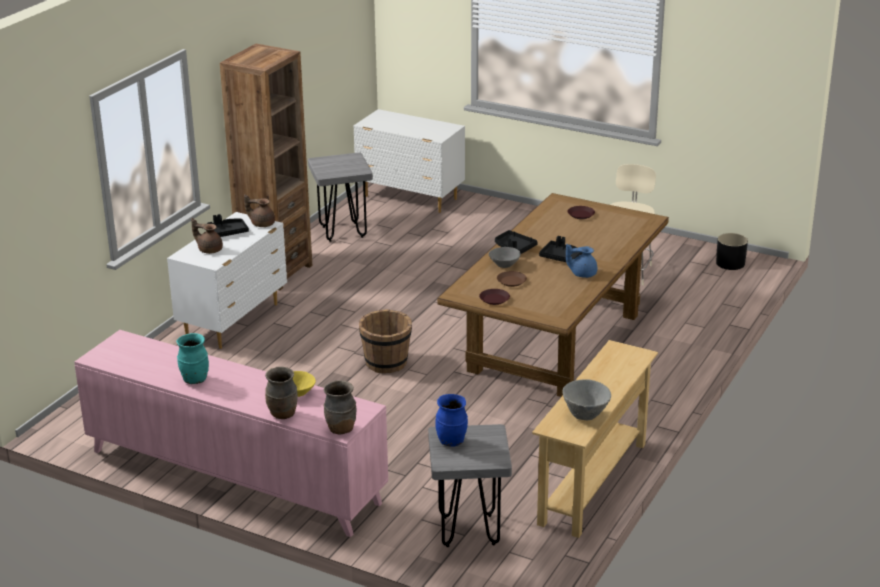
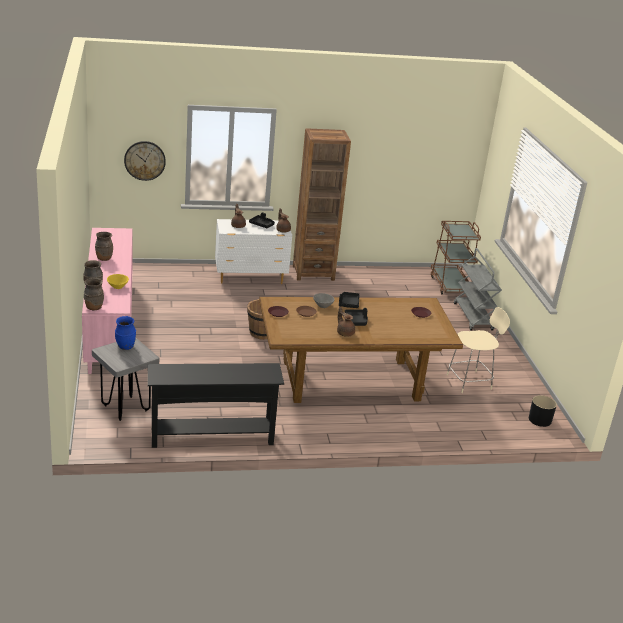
camera: 50 degrees right, 0 degrees up
turquoise vase [176,333,209,384] -> brown vase [95,232,113,261]
grey stool [308,152,373,242] -> none
white dresser [353,109,465,213] -> brown cart [431,221,481,295]
beige console table [532,340,658,538] -> black console table [148,363,284,448]
grey bowl [563,379,611,420] -> none
blue teapot [566,244,597,278] -> brown teapot [337,306,355,337]
none -> wall clock [124,141,166,181]
none -> grey cart [454,248,502,331]

